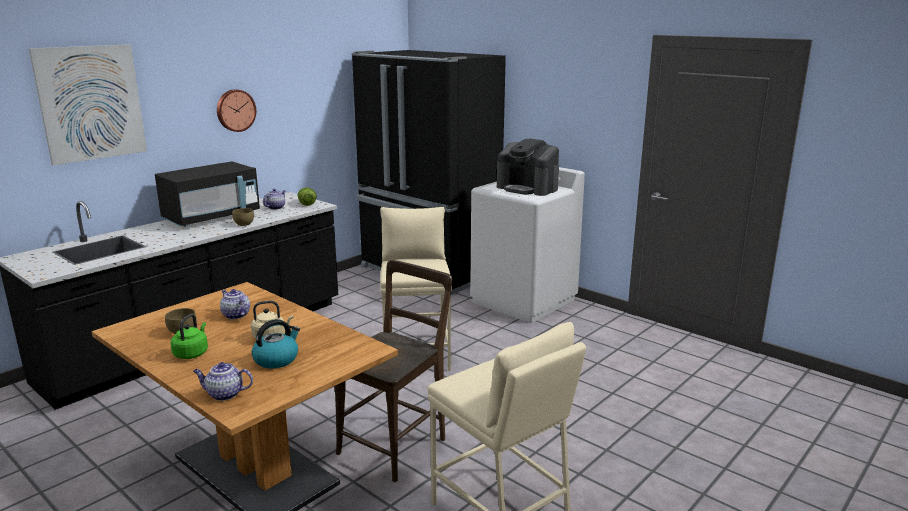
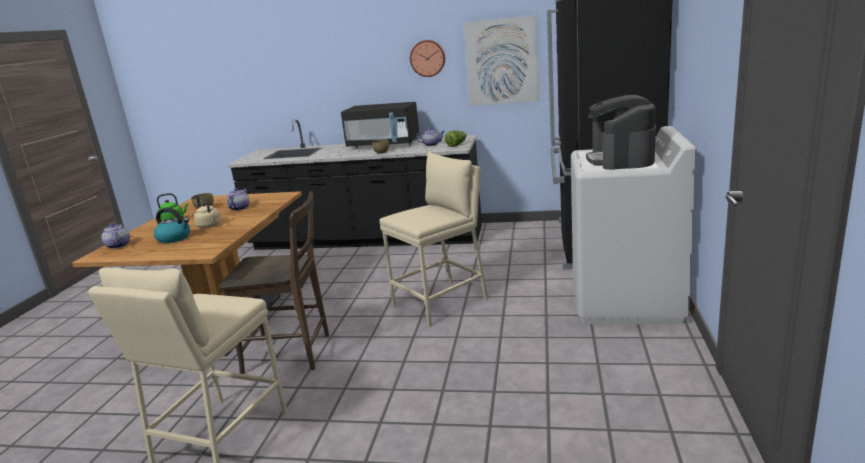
camera: 60 degrees right, 0 degrees up
picture [29,44,147,165] -> picture moved to [464,15,539,106]

